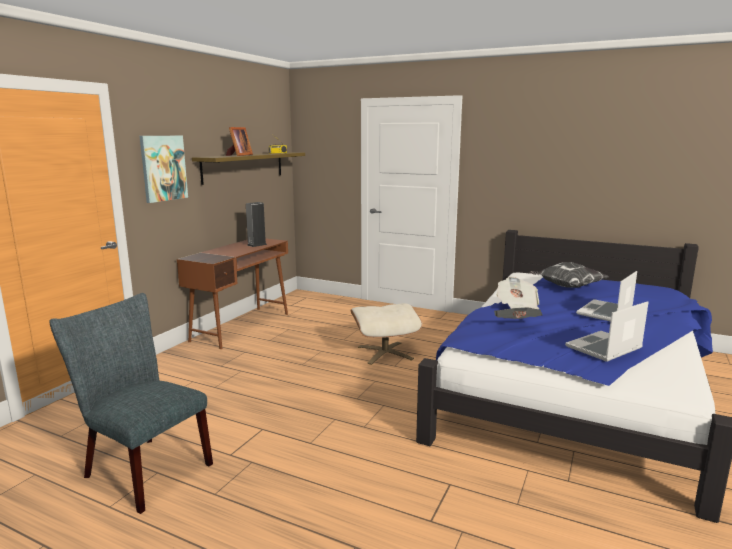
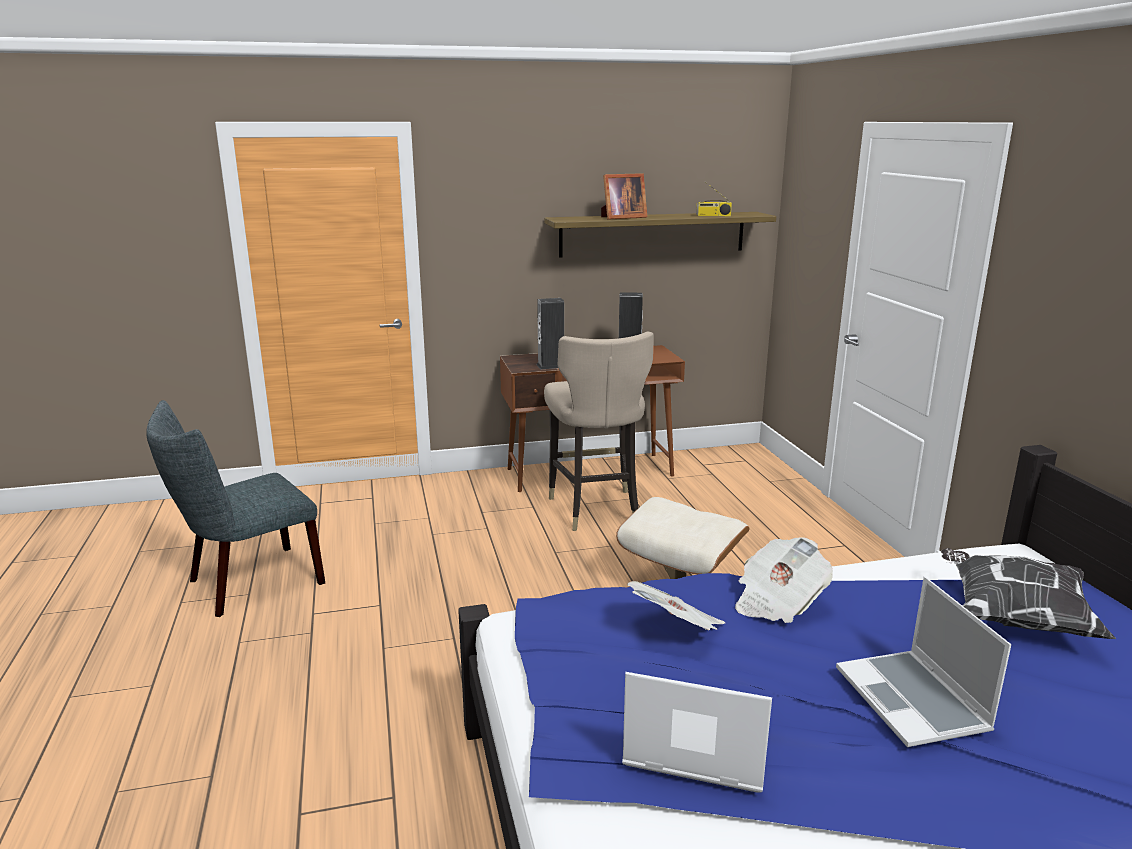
camera: 50 degrees right, 5 degrees up
grey chair [49,293,213,514] -> grey chair turned 120 degrees counterclockwise [146,400,325,617]
picture [140,136,188,203] -> none
laptop [576,271,637,321] -> laptop turned 105 degrees counterclockwise [836,576,1012,747]
none -> speaker [536,298,564,369]
none -> beige stool [544,331,654,531]

